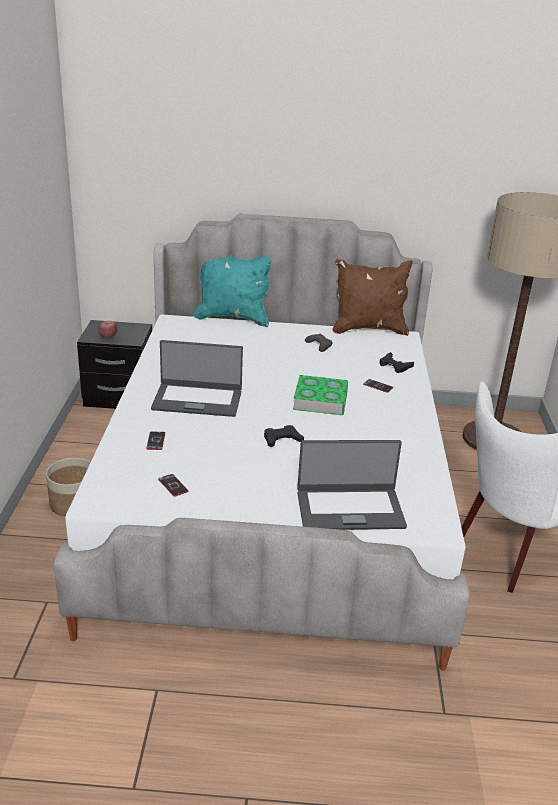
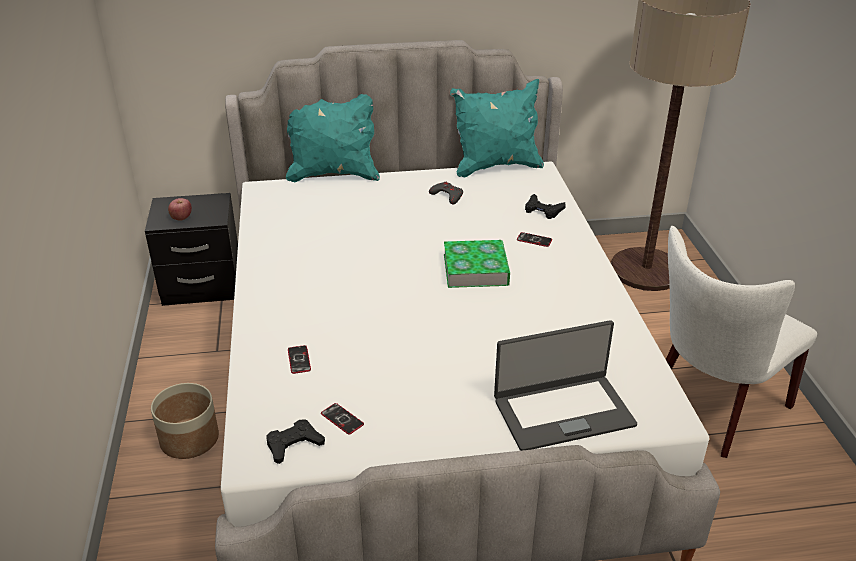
camera: 10 degrees left, 5 degrees up
laptop [151,340,243,417] -> none
black game controller [264,425,304,447] -> black game controller moved to [266,419,325,464]
brown pillow [333,259,413,336] -> turquoise pillow [450,79,544,178]

